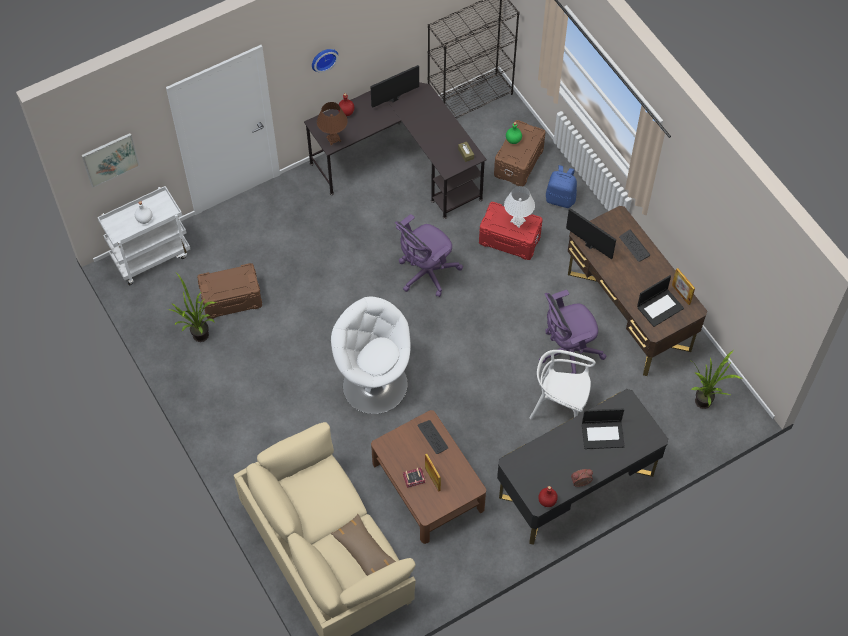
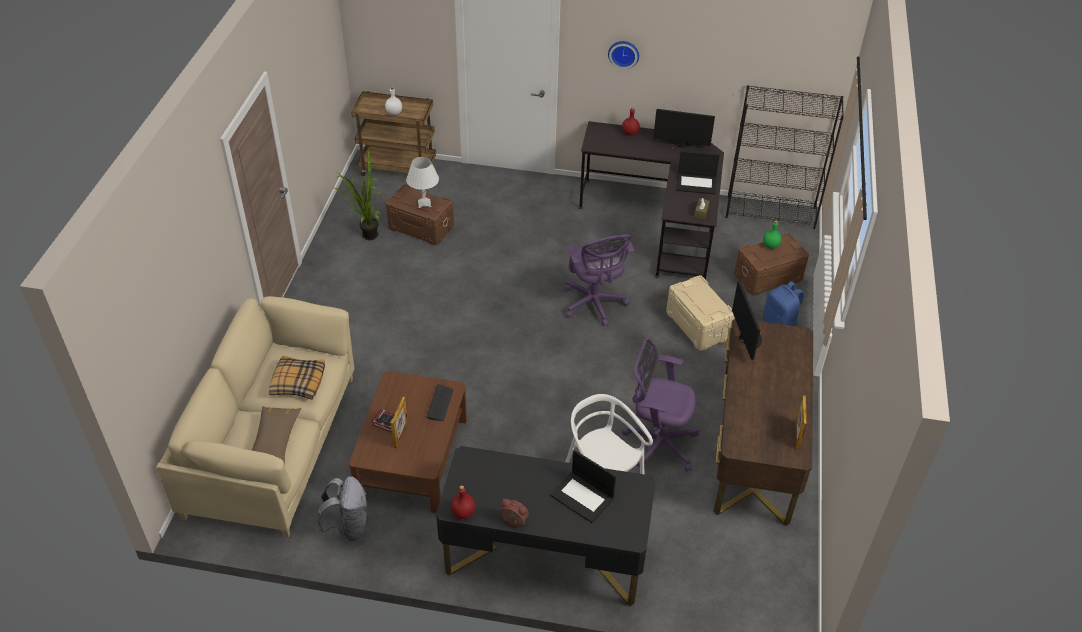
camera: 40 degrees right, 15 degrees down
picture [82,133,140,188] -> none
white cart [97,186,190,285] -> brown cart [351,91,436,176]
brown table lamp [317,102,348,145] -> none
white armchair [331,296,411,414] -> none
purple office chair [395,214,463,297] -> purple office chair turned 105 degrees counterclockwise [565,234,634,326]
red storage box [479,202,543,260] -> beige storage box [666,275,735,351]
white table lamp [504,186,535,228] -> white table lamp moved to [406,157,439,208]
keyboard [619,230,650,262] -> none
laptop [637,275,684,327] -> laptop moved to [676,151,720,195]
potted plant [690,350,742,409] -> none
none -> pillow [269,356,325,400]
none -> grey backpack [317,476,368,541]

